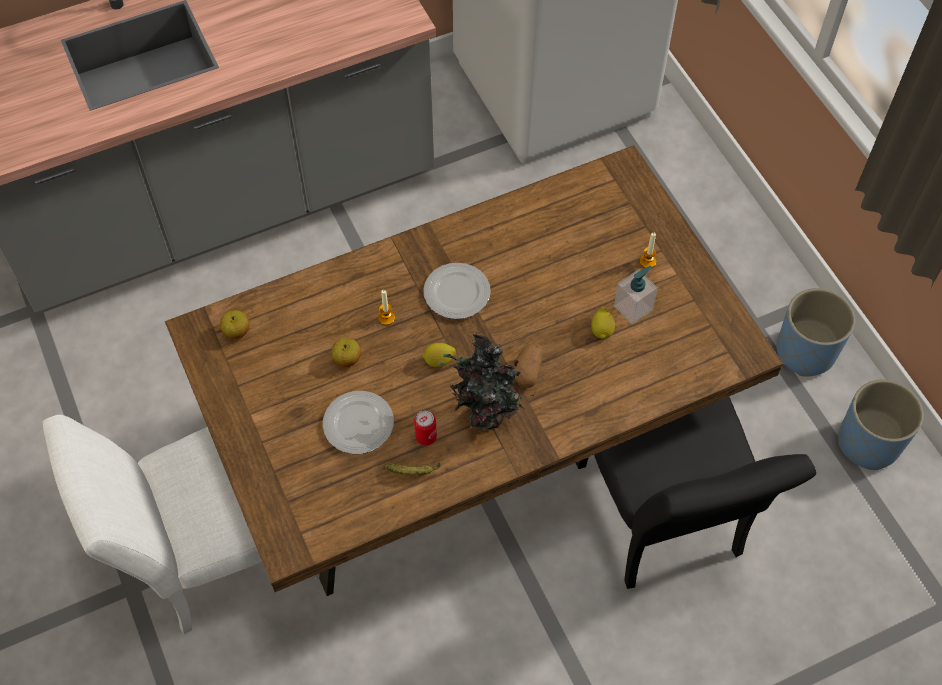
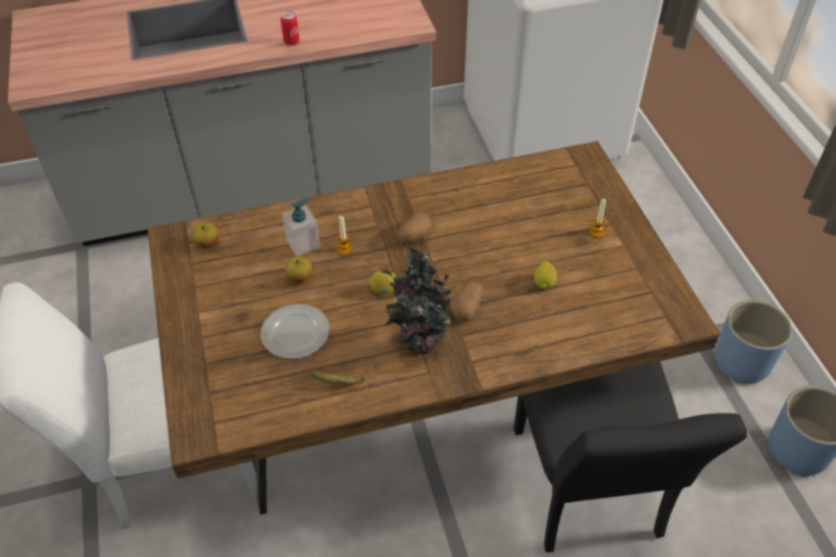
camera: 10 degrees right, 10 degrees down
can [414,410,437,446] -> can moved to [280,11,300,46]
plate [423,263,491,319] -> potato [398,212,432,244]
soap dispenser [614,266,658,324] -> soap dispenser moved to [282,198,320,256]

